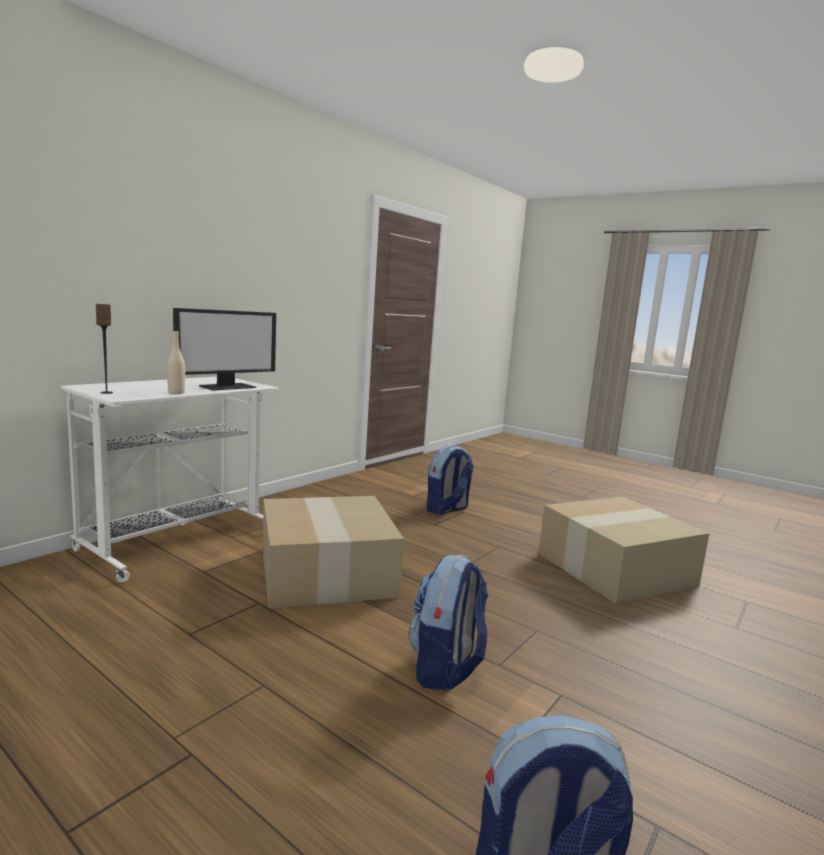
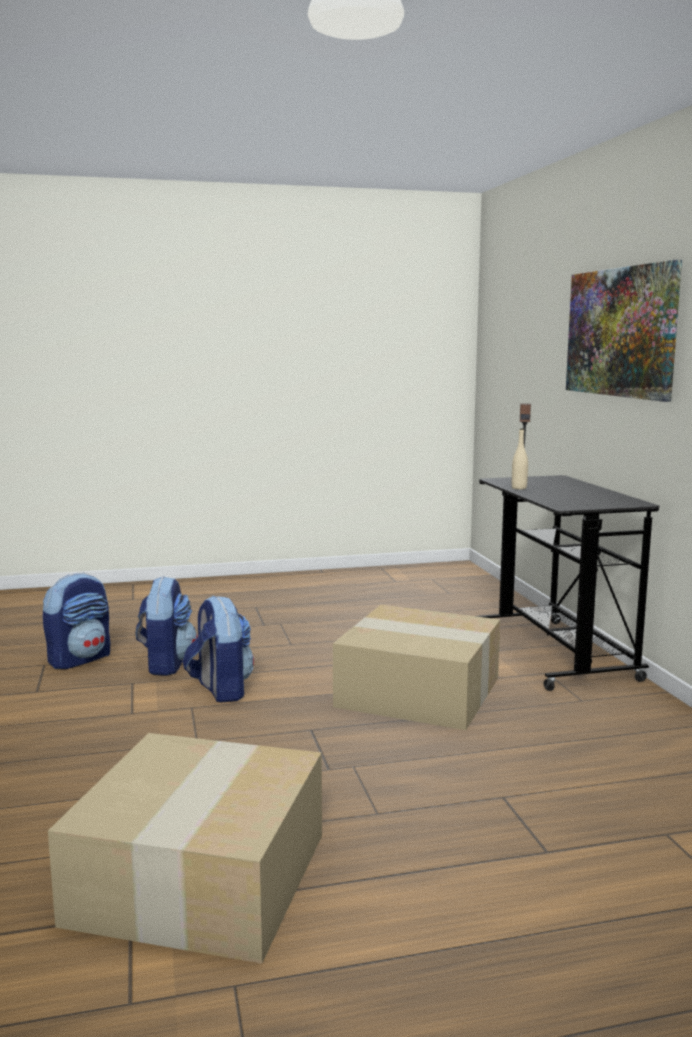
camera: 130 degrees right, 0 degrees up
white desk [60,377,278,582] -> black desk [477,475,659,691]
monitor [173,308,276,390] -> none
backpack [427,446,474,515] -> backpack moved to [136,576,198,676]
none -> picture [566,260,682,402]

